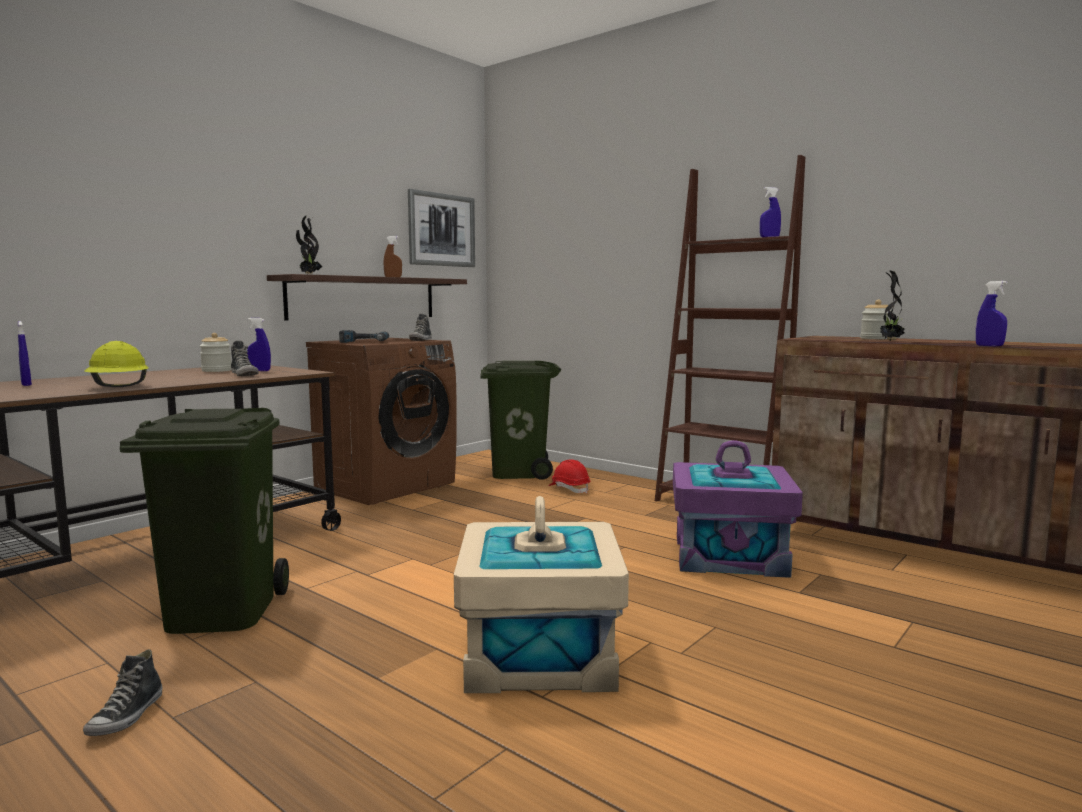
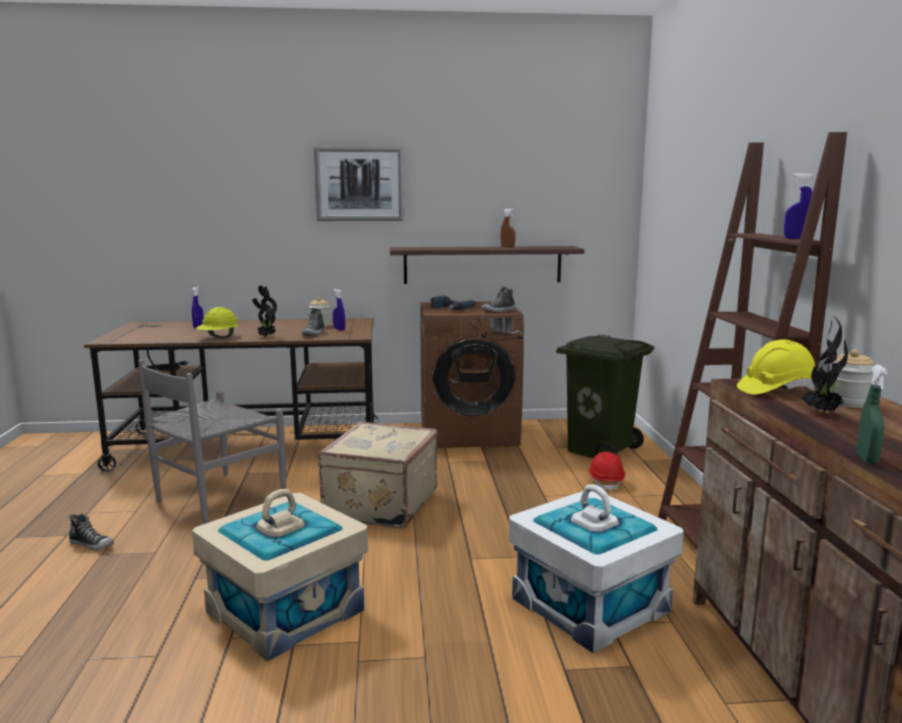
camera: 45 degrees right, 5 degrees up
shoe [83,649,162,737] -> shoe turned 120 degrees counterclockwise [69,513,114,551]
green trash can [120,408,289,634] -> grey chair [138,360,287,524]
potted plant [296,216,322,274] -> potted plant moved to [252,286,277,337]
picture [408,189,475,267] -> picture moved to [314,147,404,221]
purple storage box [673,440,803,578] -> white storage box [509,484,684,653]
blue spray bottle [976,281,1007,346] -> green spray bottle [856,365,888,464]
none -> beige suitcase [318,422,437,528]
none -> yellow hard hat [737,339,818,395]

